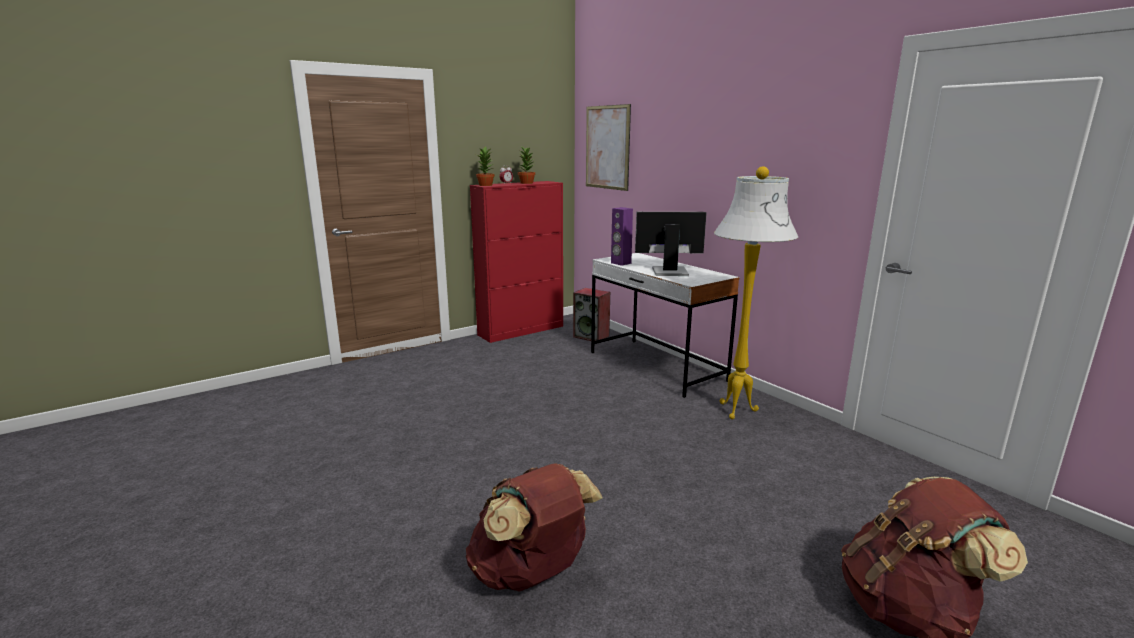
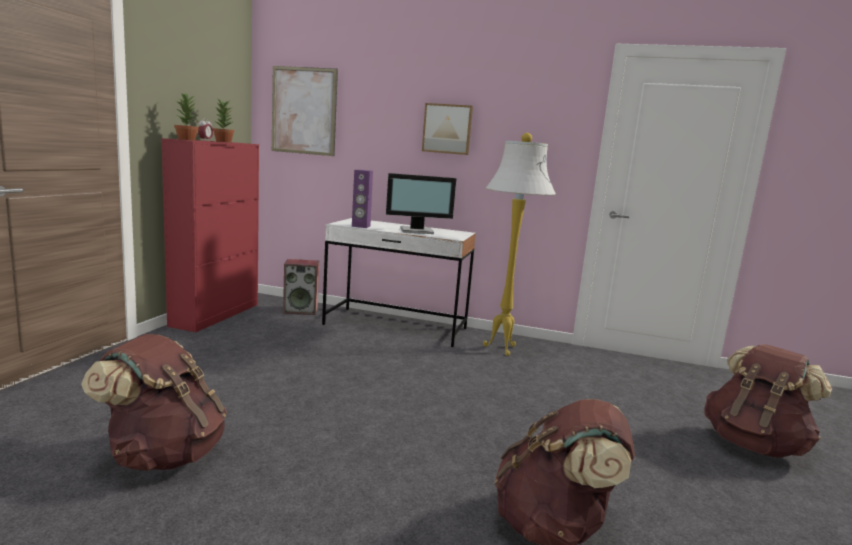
camera: 40 degrees left, 5 degrees down
monitor [635,212,707,276] -> monitor turned 150 degrees counterclockwise [386,173,456,234]
none -> brown backpack [81,334,227,471]
none -> picture [422,103,473,155]

